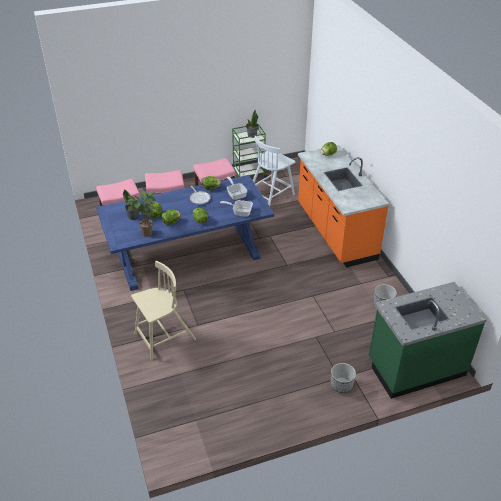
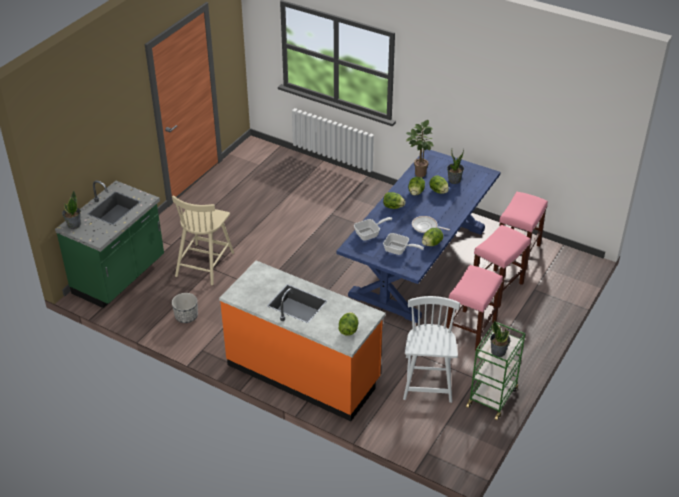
camera: 140 degrees right, 0 degrees up
beige chair [131,261,196,360] -> beige chair moved to [172,195,234,285]
planter [331,363,356,393] -> none
none -> potted plant [62,191,81,229]

